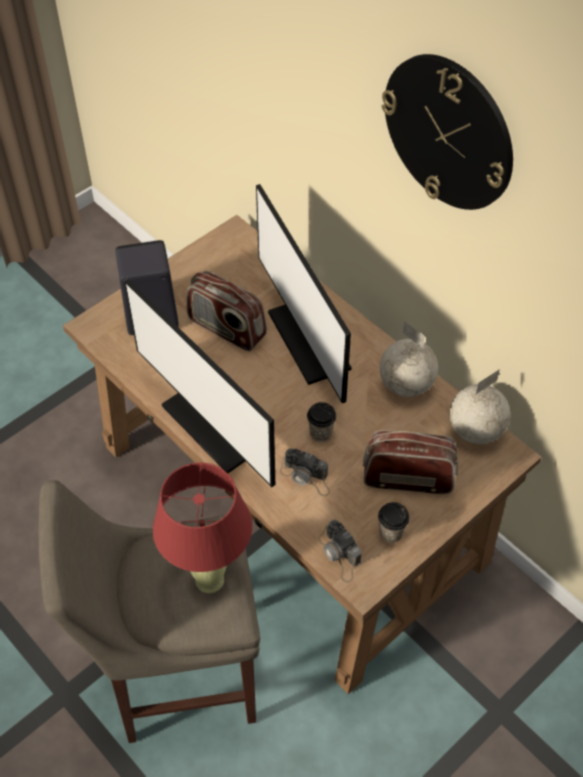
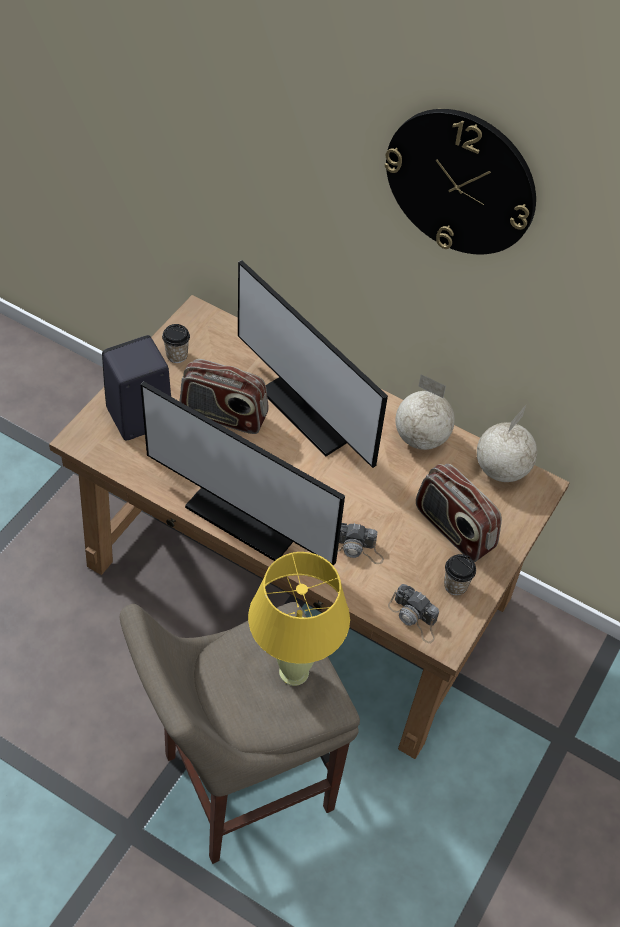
camera: 20 degrees left, 0 degrees up
red table lamp [153,463,252,594] -> yellow table lamp [248,552,350,686]
cup [307,402,336,442] -> cup moved to [162,324,190,363]
radio [363,430,458,494] -> radio turned 120 degrees counterclockwise [416,463,502,562]

